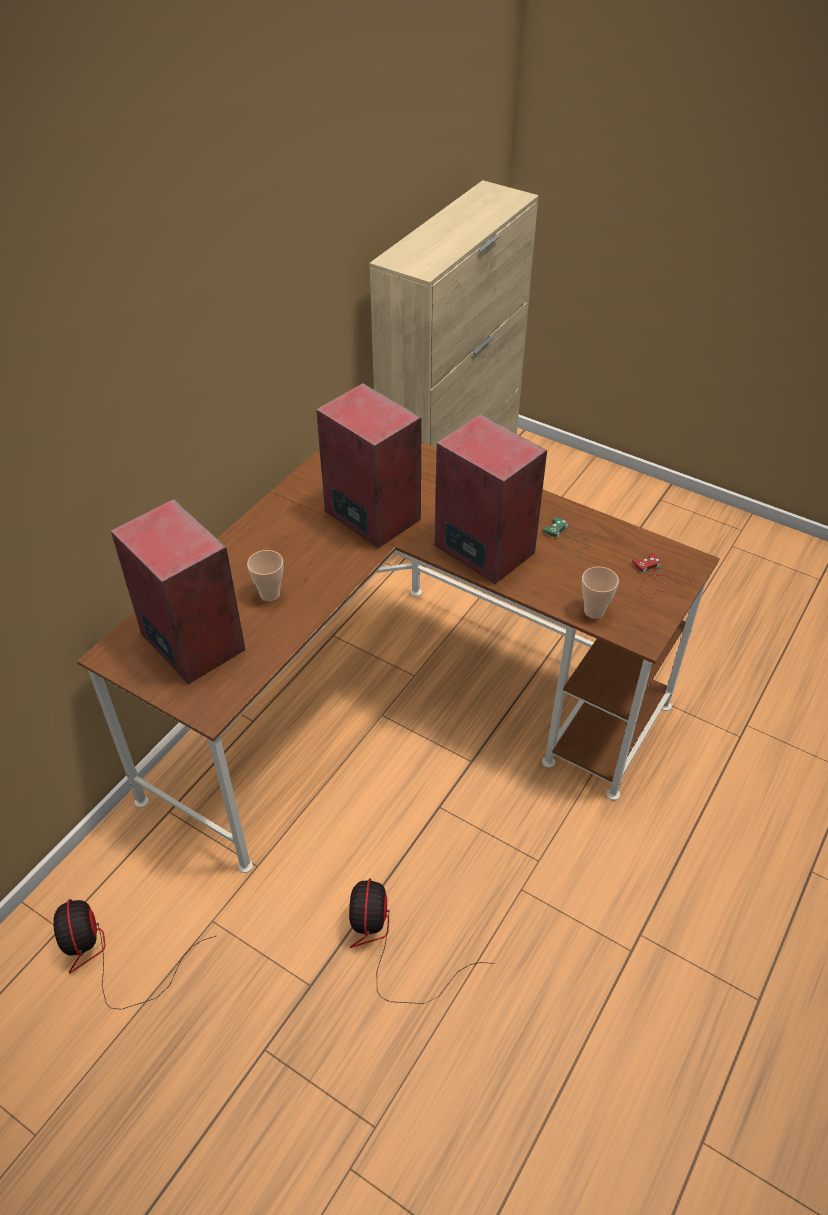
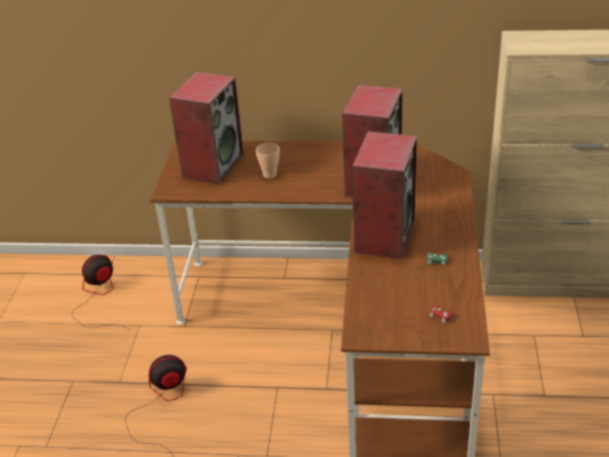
camera: 65 degrees right, 10 degrees down
cup [582,567,619,619] -> none

